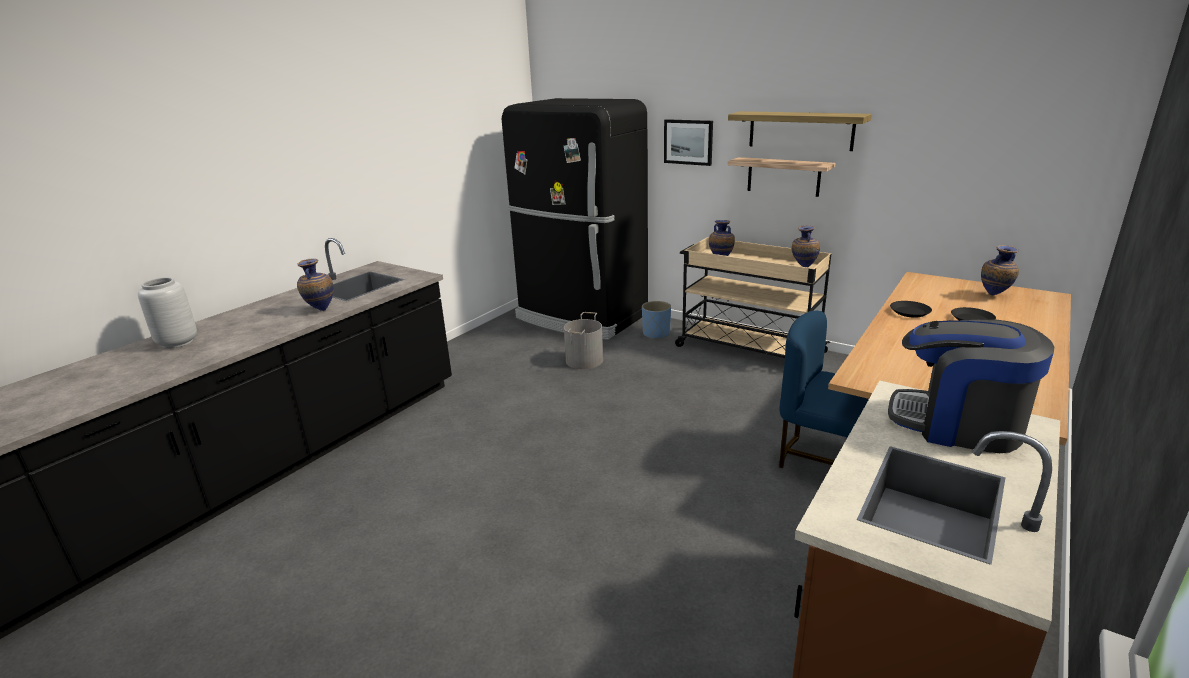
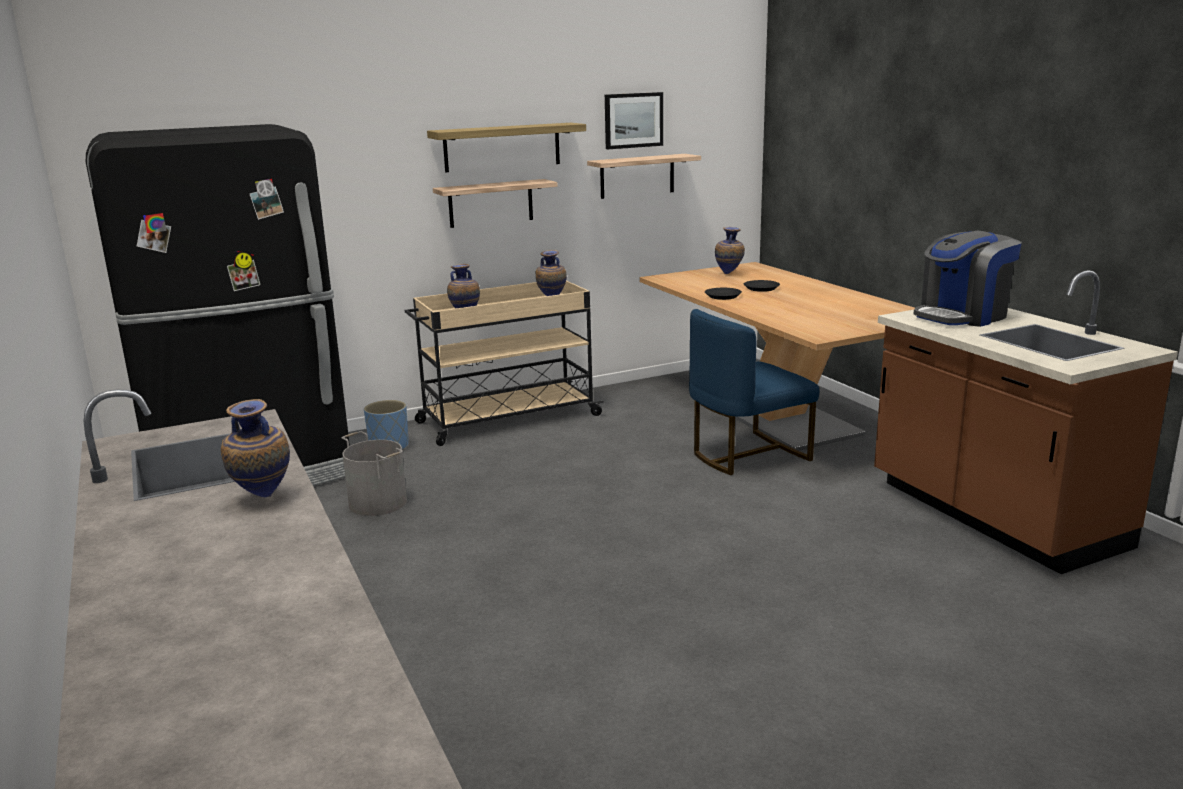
camera: 60 degrees left, 5 degrees down
grey vase [138,277,197,348] -> none
picture [664,119,713,166] -> picture moved to [605,92,663,149]
none -> shelf [587,154,701,199]

